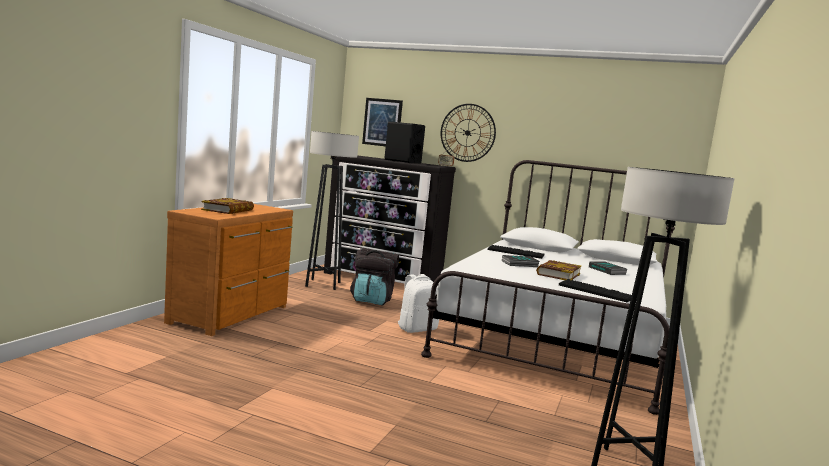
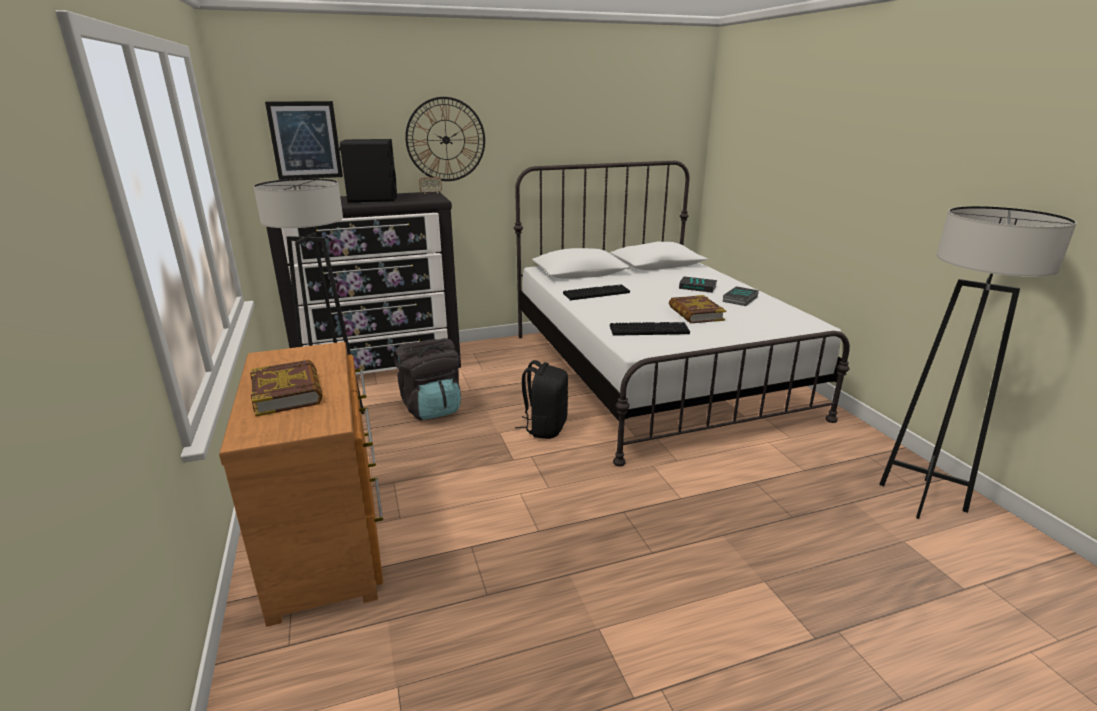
camera: 40 degrees left, 15 degrees up
white backpack [398,274,439,333] -> black backpack [515,360,568,439]
book [502,255,540,267] -> book moved to [723,286,759,306]
keyboard [559,279,632,302] -> keyboard moved to [610,322,690,336]

